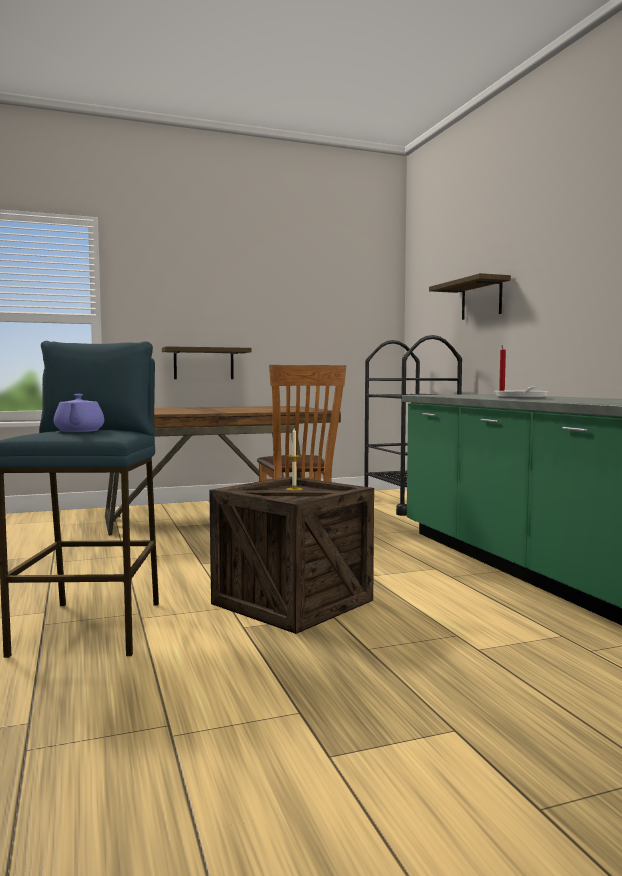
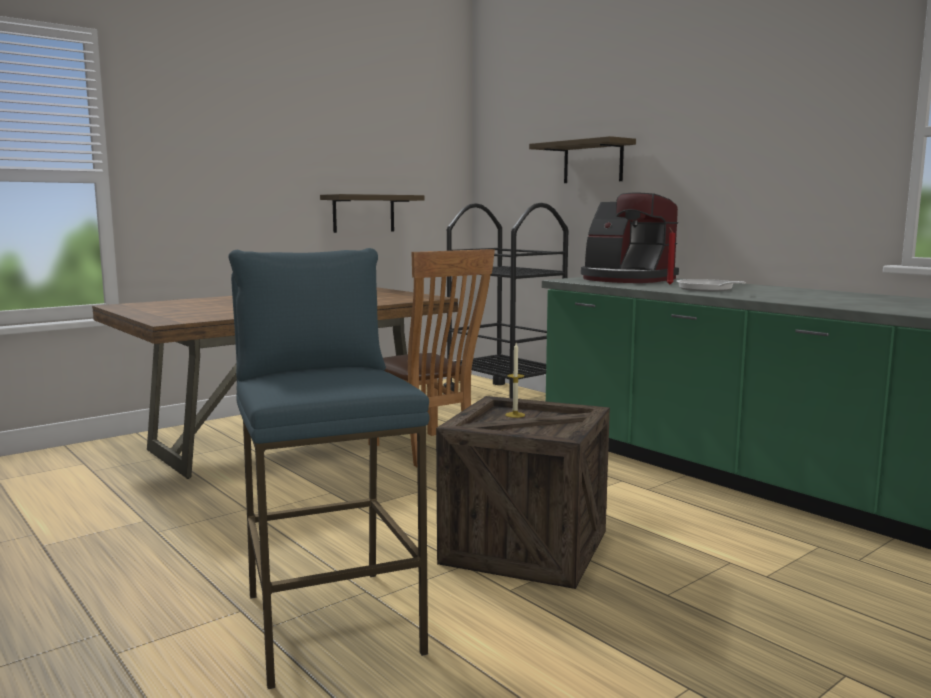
camera: 20 degrees left, 5 degrees up
purple teapot [54,394,104,432] -> none
shelf [162,346,251,379] -> shelf moved to [320,194,424,233]
none -> coffee machine [581,193,679,283]

